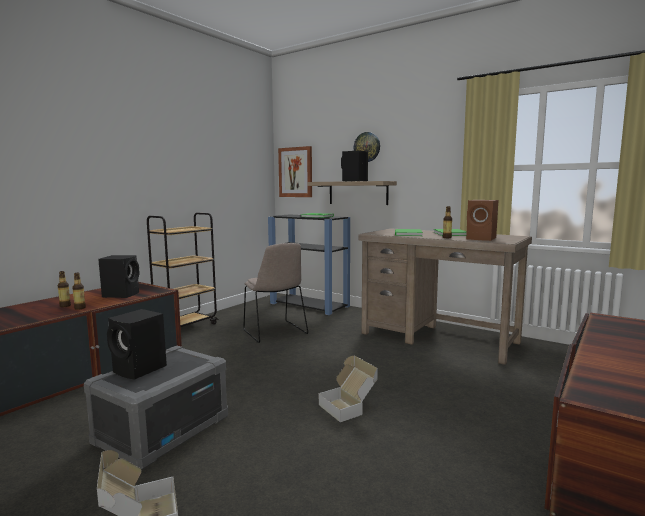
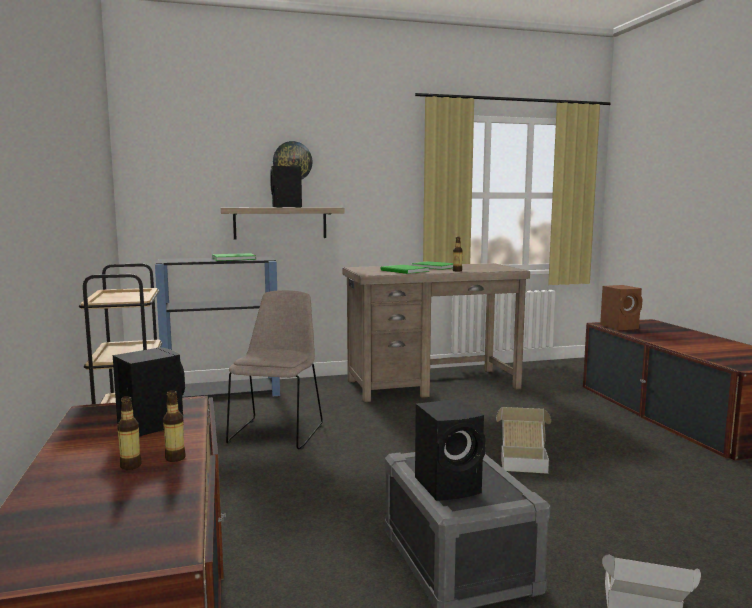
camera: 50 degrees left, 0 degrees up
beige chair [243,243,308,343] -> beige chair turned 90 degrees counterclockwise [226,290,323,449]
picture [278,146,312,197] -> none
brown speaker [466,200,498,241] -> brown speaker moved to [600,285,643,330]

